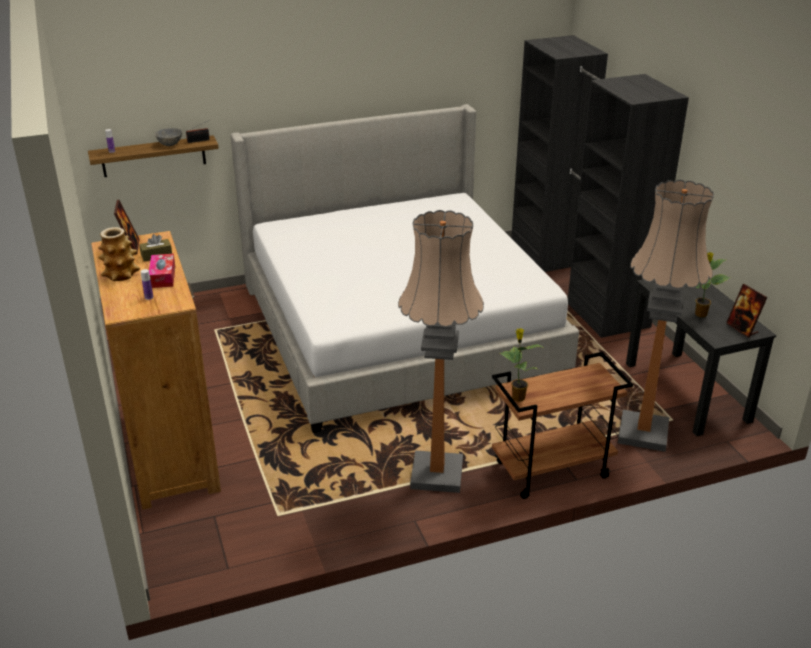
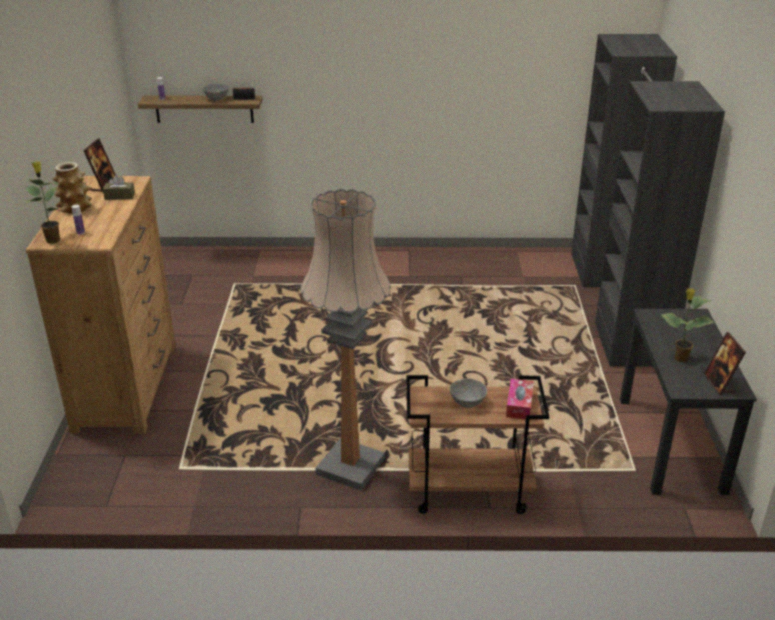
camera: 20 degrees right, 0 degrees up
tissue box [149,254,175,288] -> tissue box moved to [506,379,534,420]
bed [230,104,579,433] -> none
potted plant [500,328,545,402] -> potted plant moved to [26,162,60,244]
floor lamp [618,180,714,452] -> none
none -> grey bowl [450,378,487,408]

